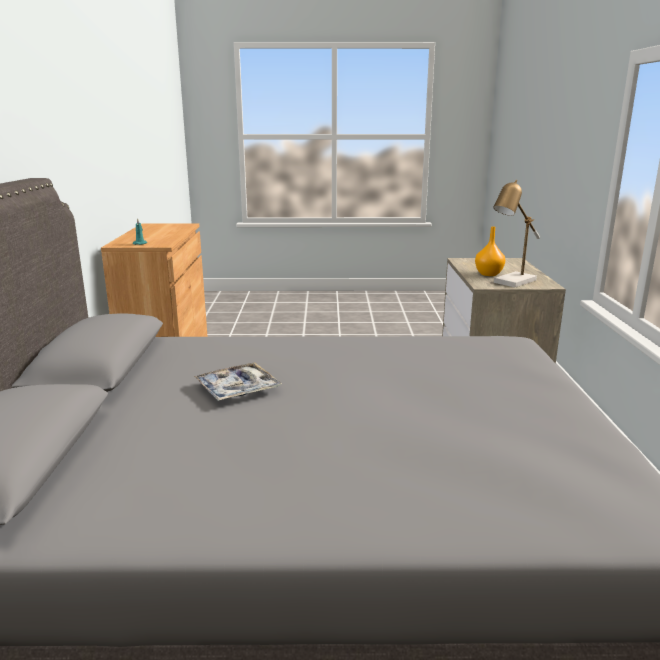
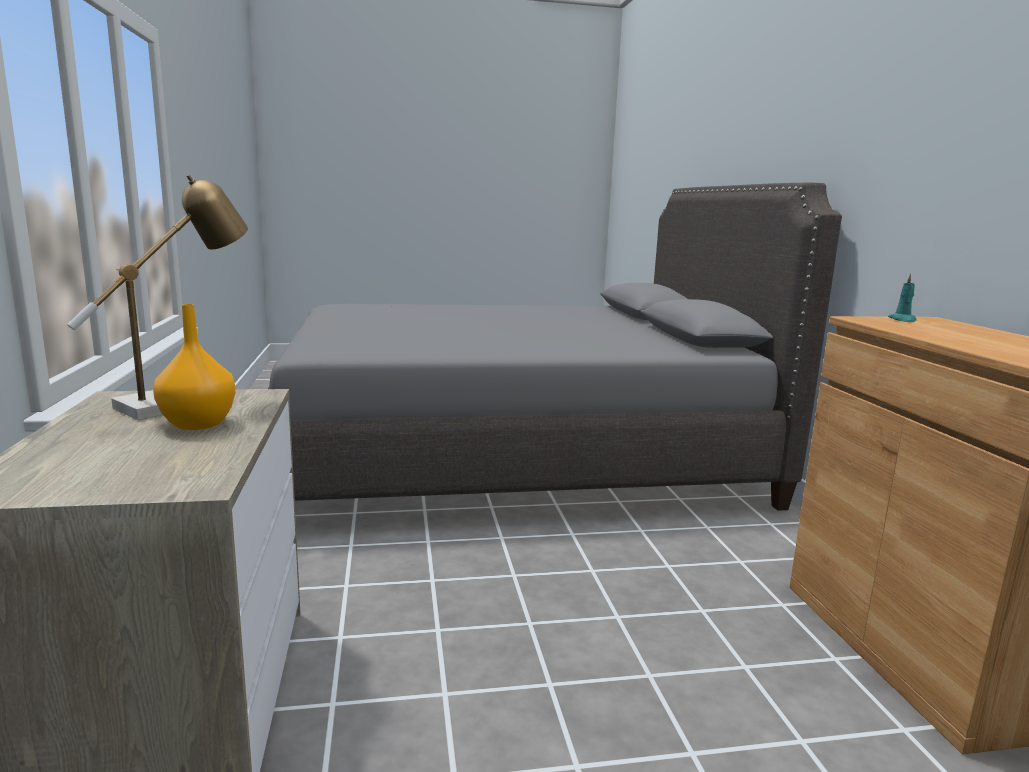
camera: 170 degrees right, 5 degrees down
tray [194,362,282,401] -> none

